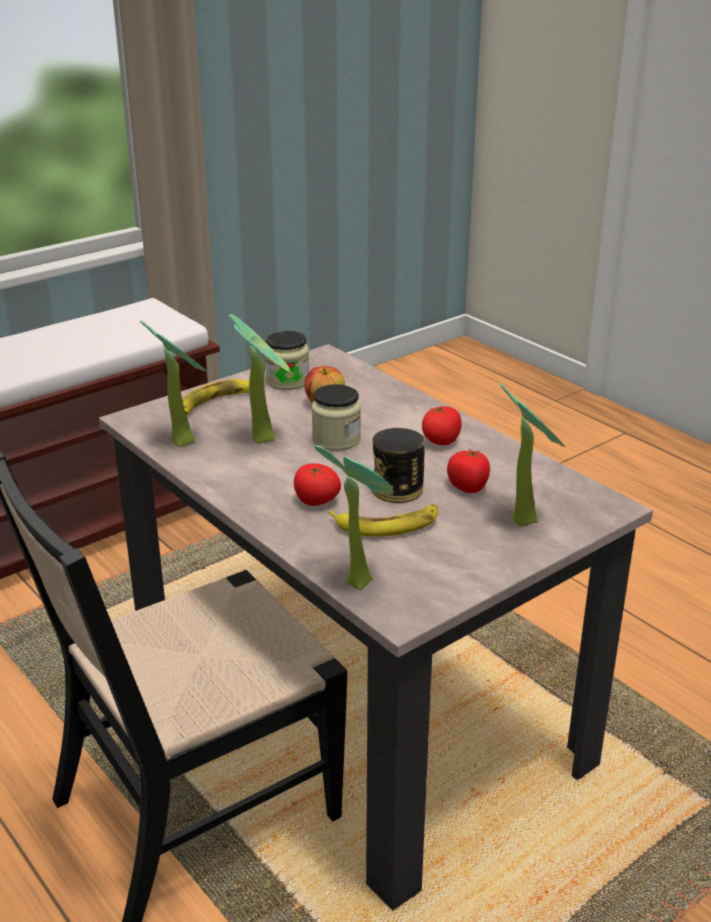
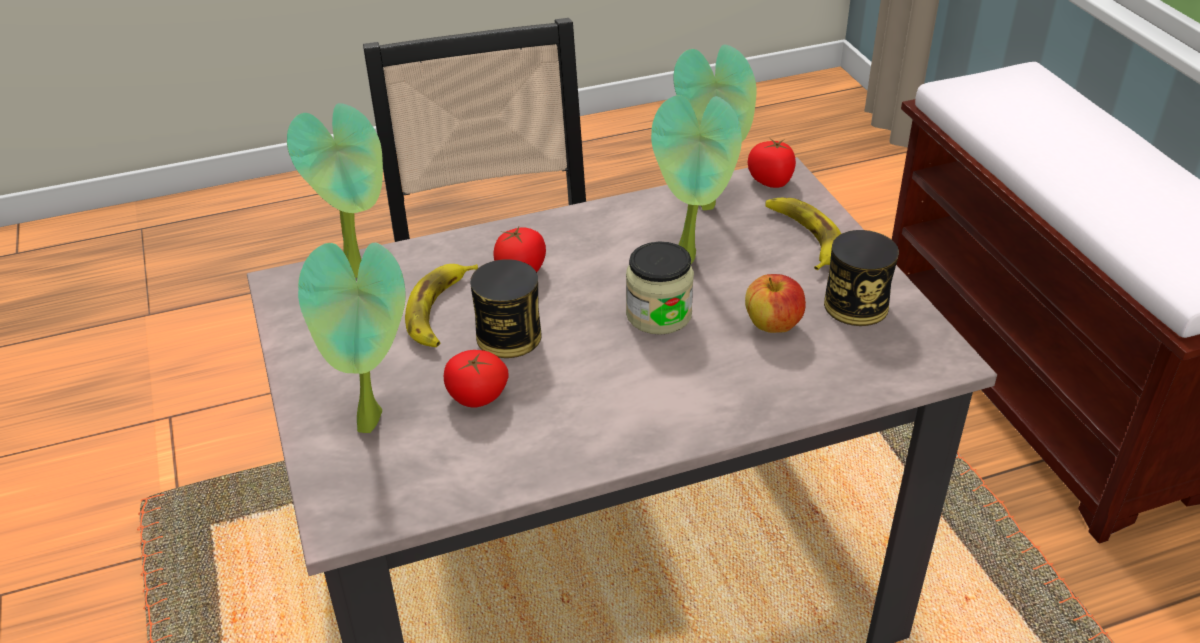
camera: 110 degrees right, 10 degrees up
jar [265,331,309,390] -> can [824,230,899,326]
tomato [422,405,462,445] -> tomato moved to [748,139,796,188]

